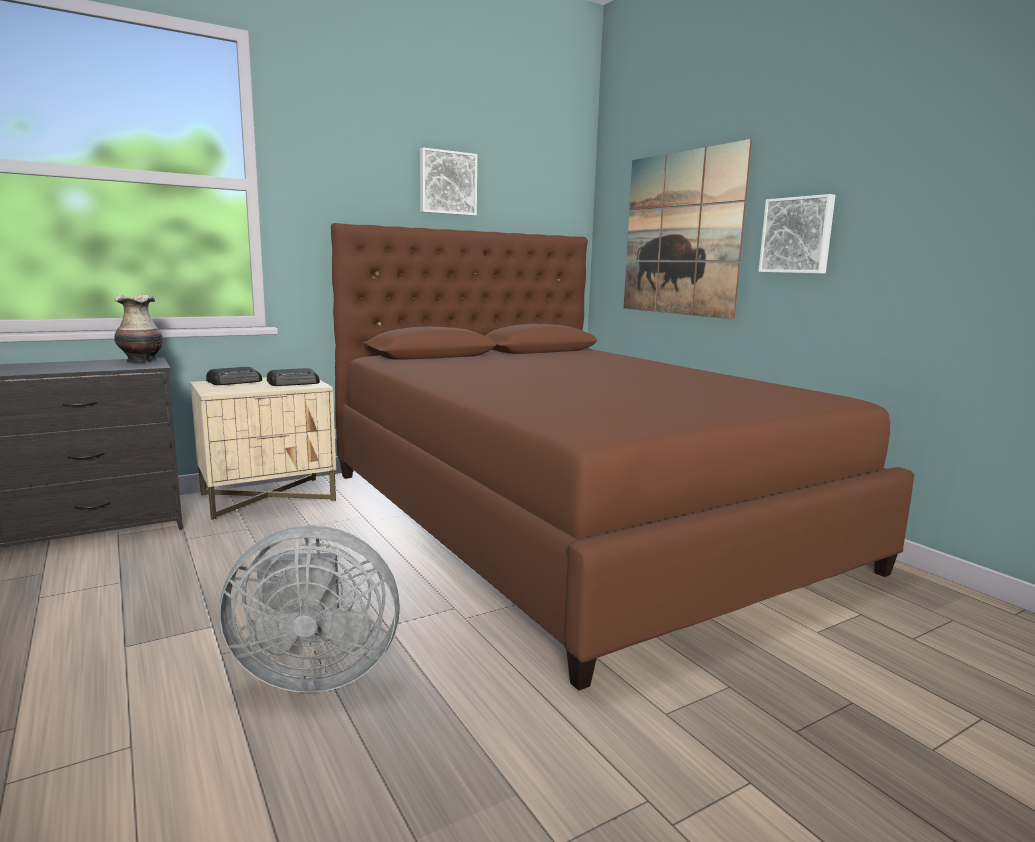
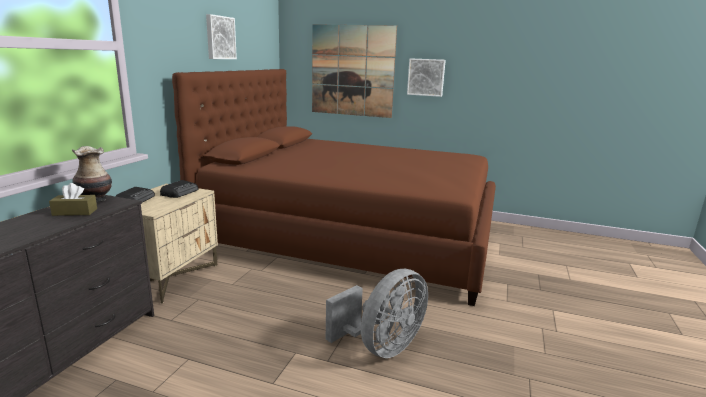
camera: 40 degrees left, 5 degrees up
none -> brown tissue box [49,183,97,216]

